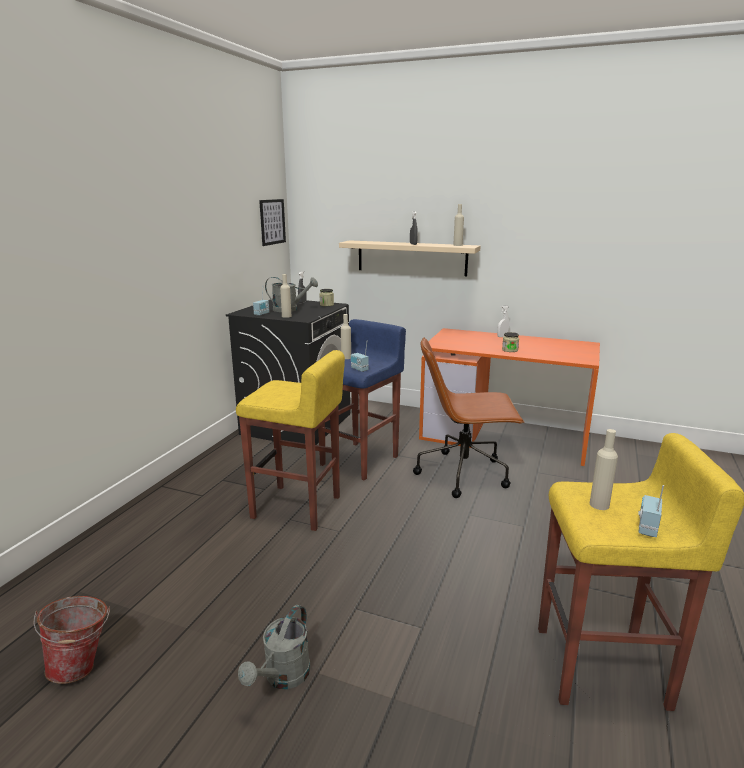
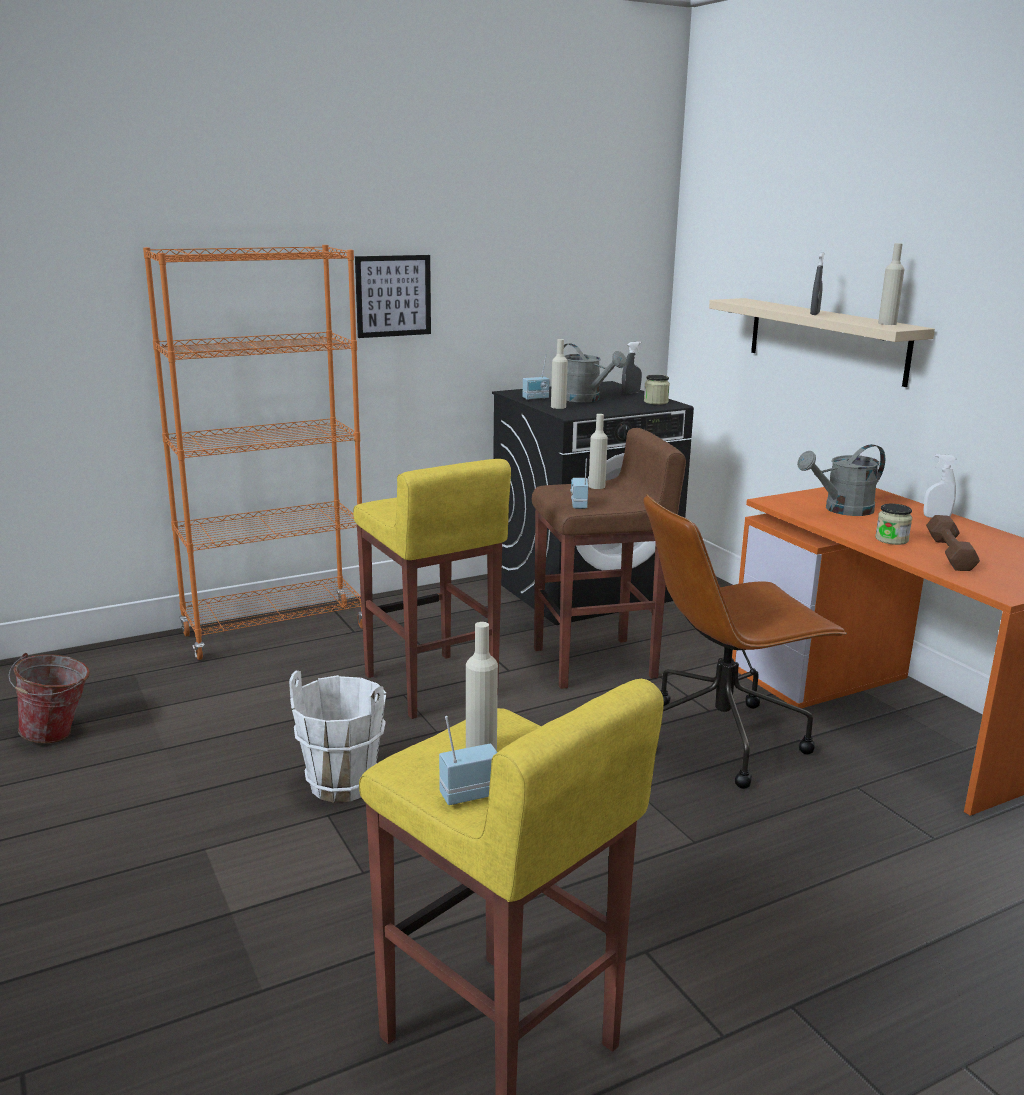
camera: 40 degrees right, 0 degrees up
grey watering can [238,605,311,689] -> grey watering can moved to [797,444,885,516]
picture [259,199,286,246] -> picture moved to [355,255,431,338]
blue stool [318,319,406,480] -> brown stool [532,428,686,689]
brown office chair [413,337,524,498] -> brown office chair turned 60 degrees counterclockwise [644,494,847,789]
none -> orange bookcase [143,245,363,660]
none -> white bucket [289,671,386,803]
none -> brown dumbbell [926,515,980,571]

